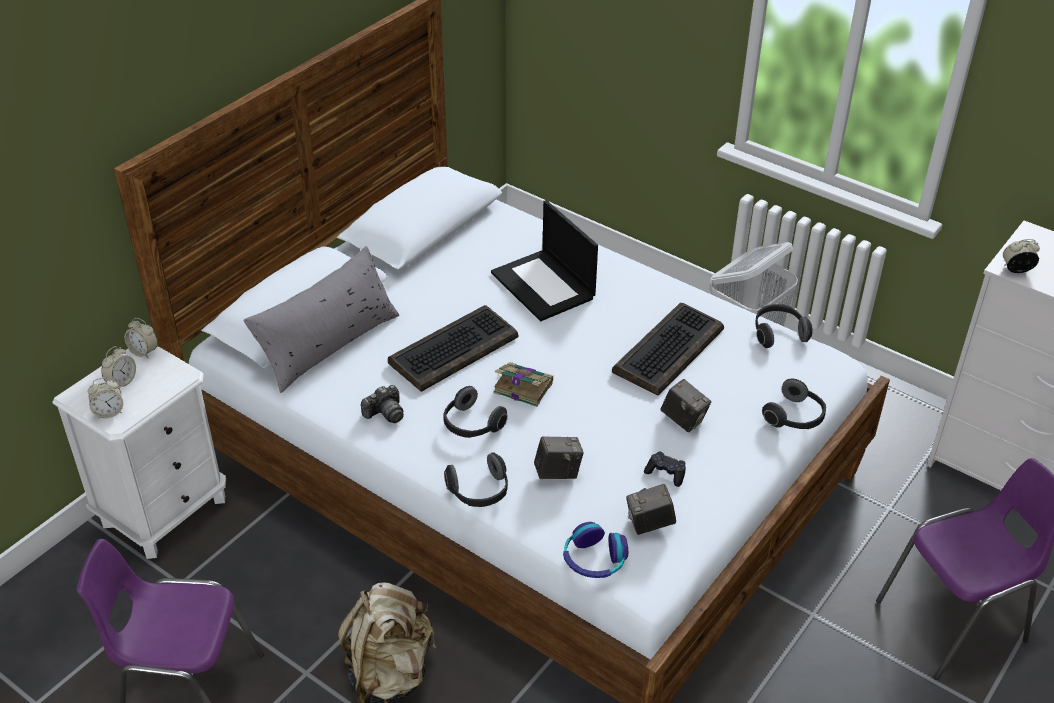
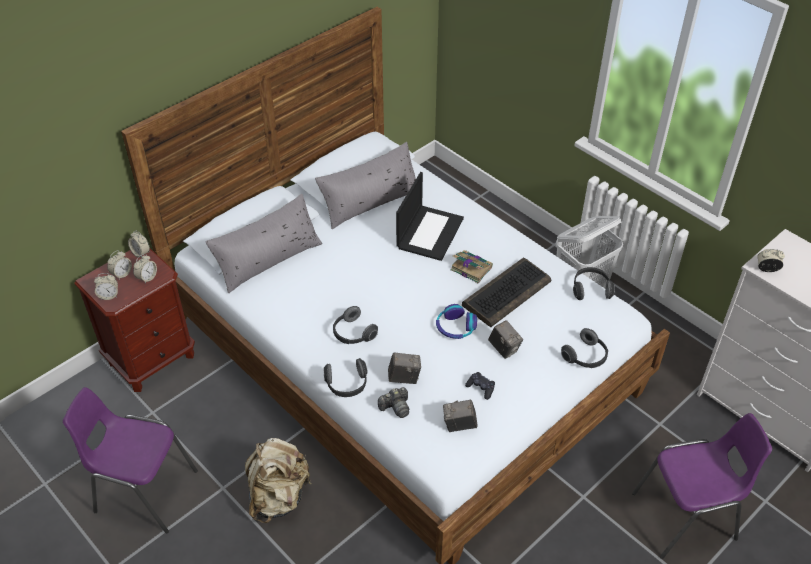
camera: 10 degrees right, 5 degrees up
white nightstand [52,346,226,559] -> brown nightstand [74,249,195,392]
camera [361,385,404,423] -> camera moved to [378,387,409,418]
keyboard [388,305,518,392] -> none
laptop [491,200,598,321] -> laptop turned 135 degrees counterclockwise [396,172,464,261]
book [493,362,553,407] -> book moved to [450,250,493,283]
headphones [563,522,628,578] -> headphones moved to [436,304,477,339]
none -> alarm clock [133,254,157,284]
none -> grey pillow [315,142,416,229]

